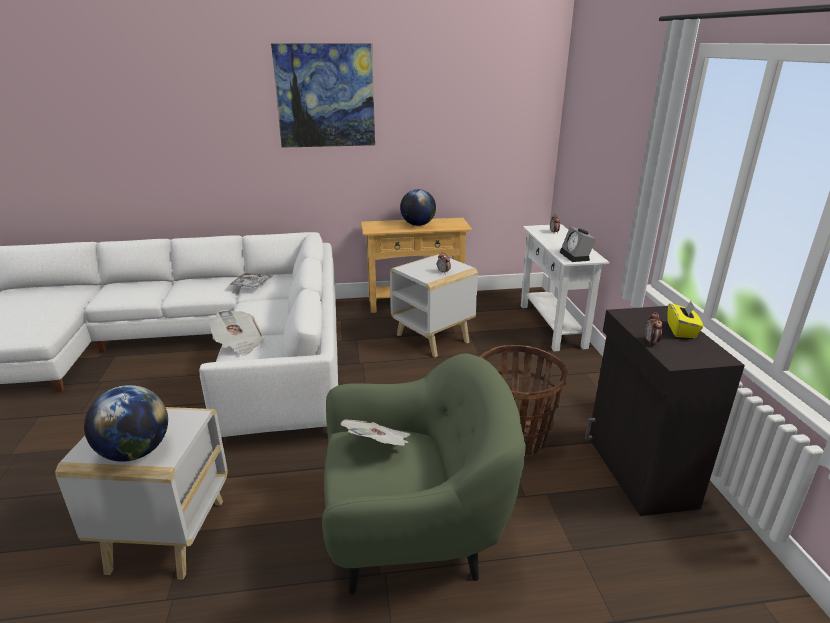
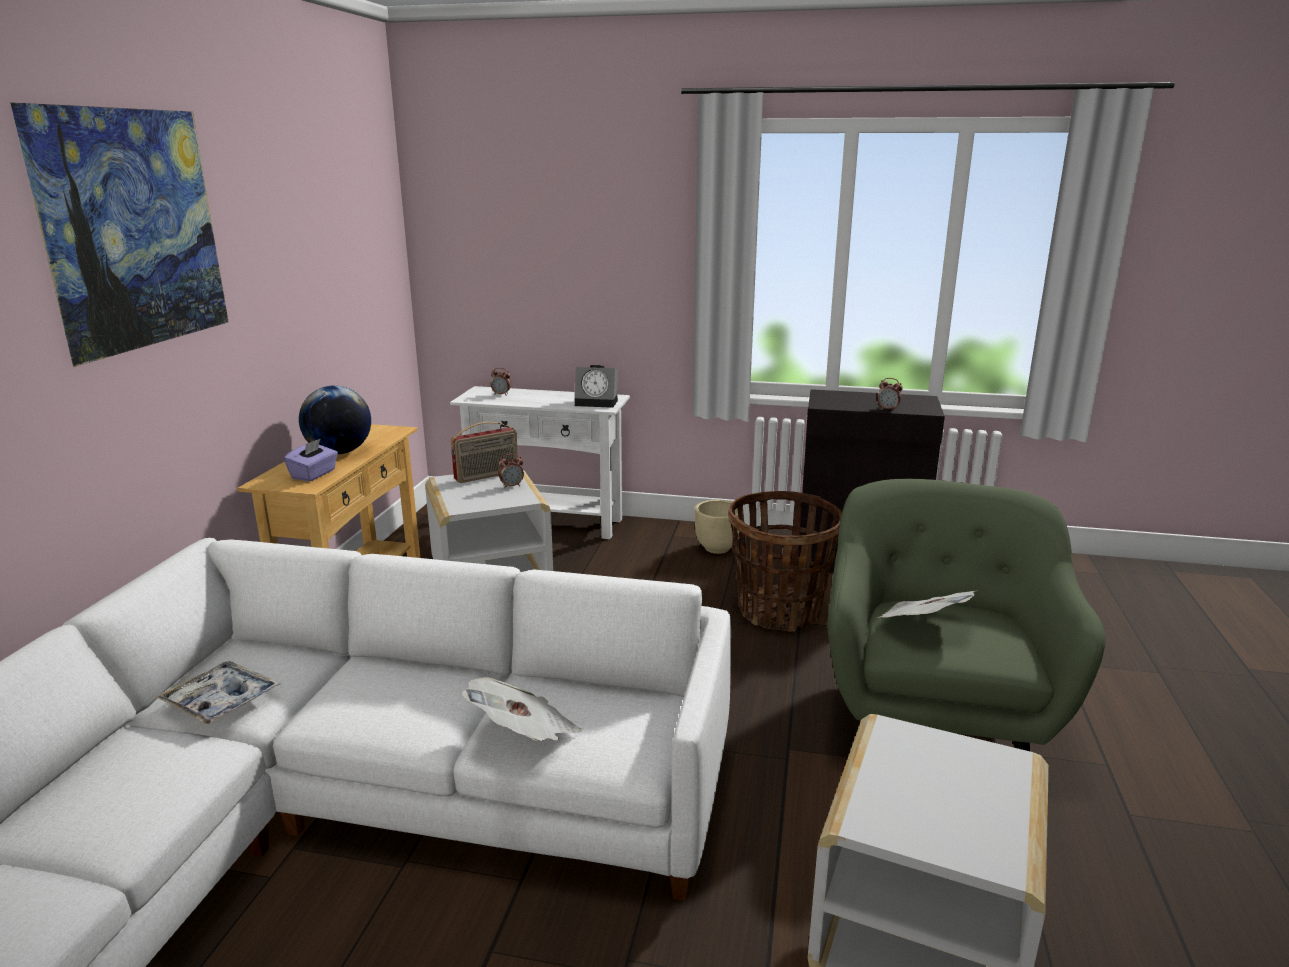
camera: 70 degrees left, 5 degrees down
globe [84,385,168,462] -> none
yellow tissue box [667,301,703,338] -> none
none -> purple tissue box [284,438,338,481]
none -> radio [451,422,518,483]
none -> beige planter [695,500,739,554]

